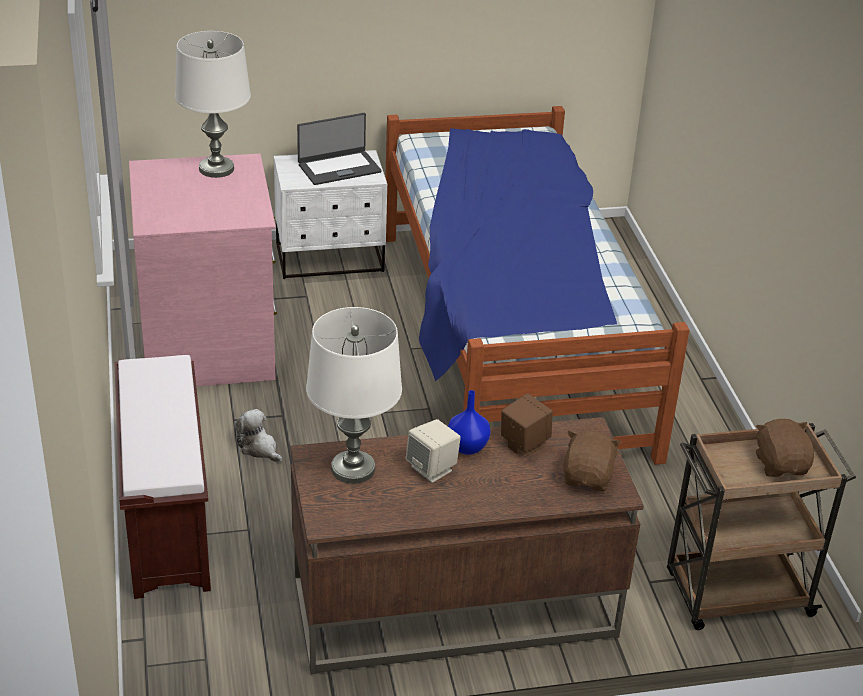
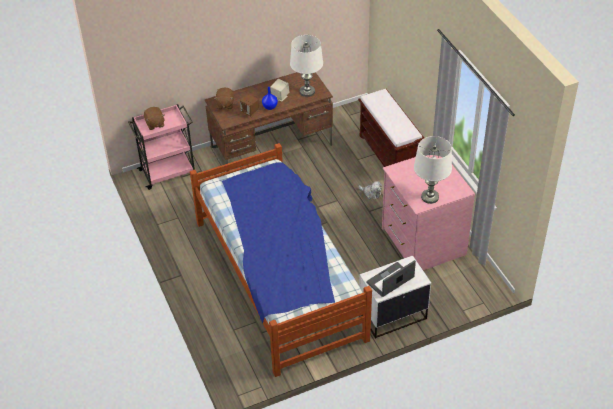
camera: 170 degrees right, 10 degrees up
brown cart [667,423,856,630] -> pink cart [128,104,195,190]

